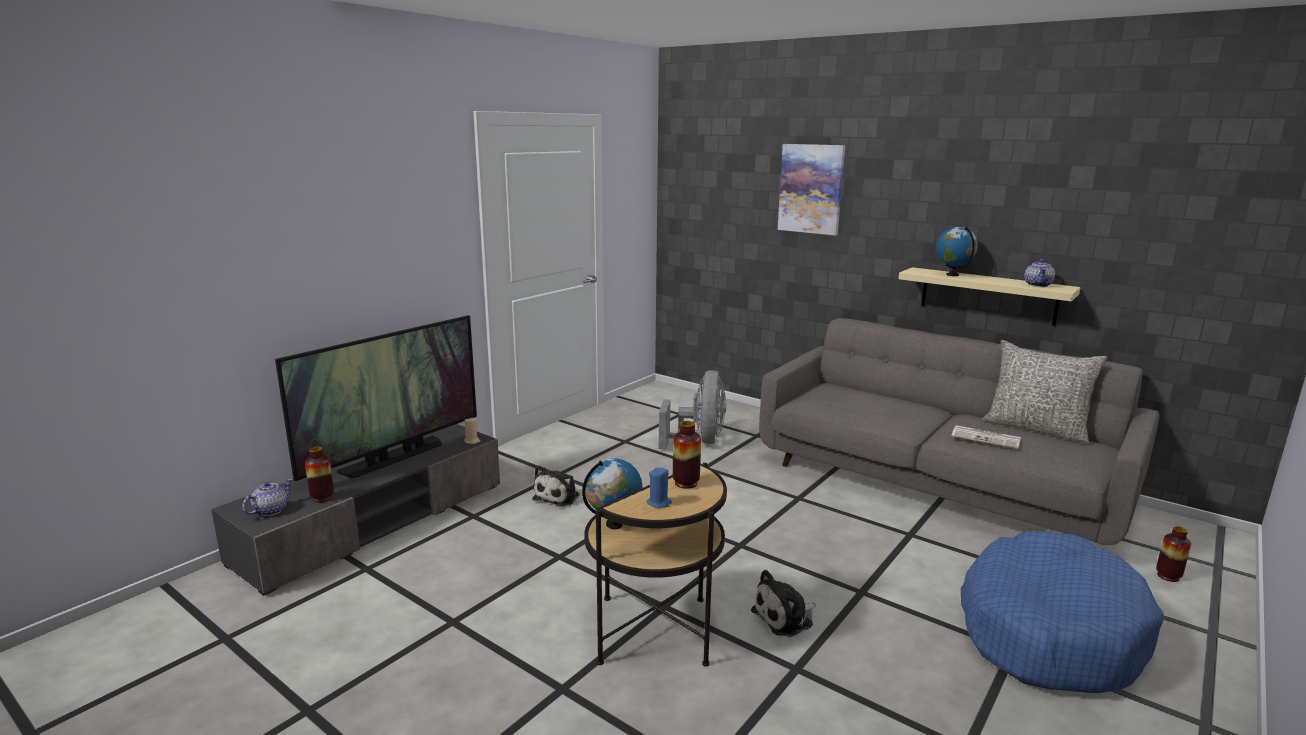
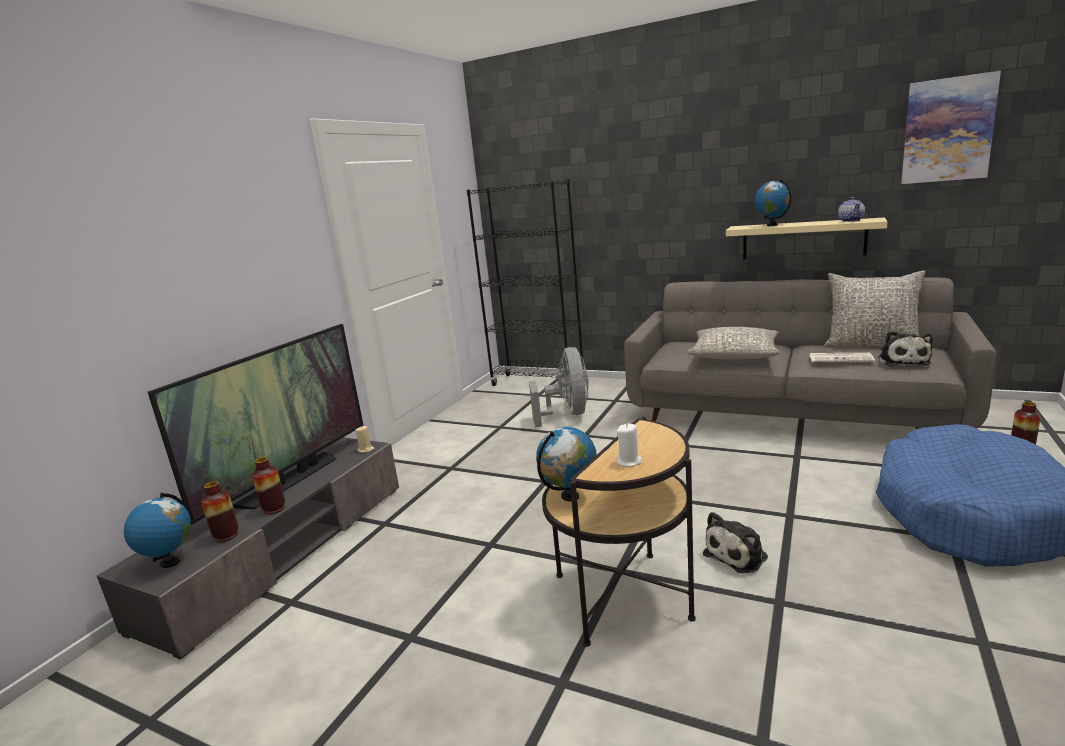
camera: 10 degrees left, 0 degrees up
teapot [242,479,292,516] -> globe [124,493,191,568]
plush toy [532,465,580,507] -> plush toy moved to [878,331,933,367]
blue candle [647,467,672,508] -> white candle [617,423,642,467]
vase [673,421,701,489] -> vase moved to [252,457,285,514]
picture [778,144,845,236] -> picture moved to [901,71,1001,184]
none -> black bookcase [467,179,585,386]
none -> grey pillow [687,327,781,360]

